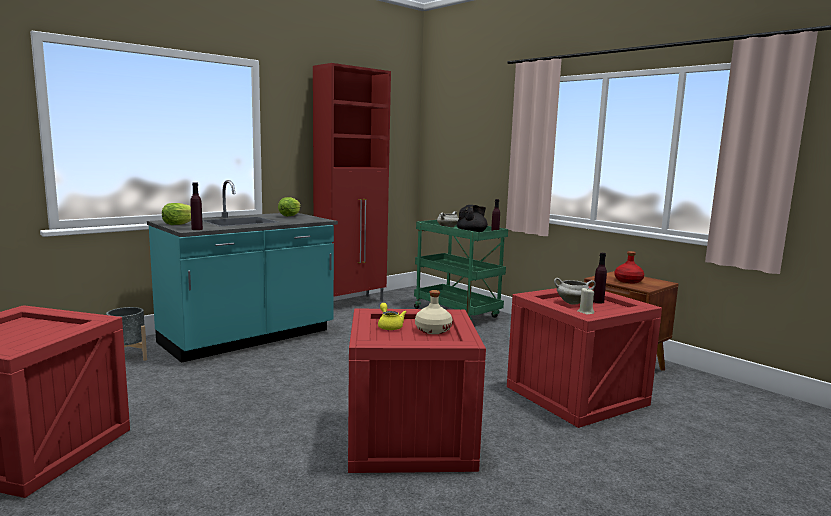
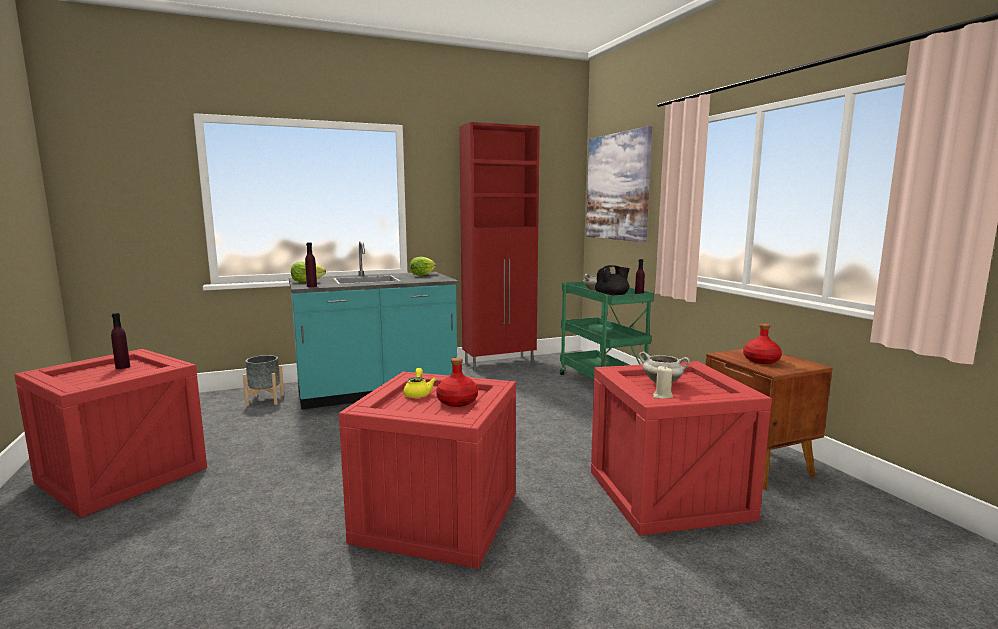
camera: 20 degrees right, 0 degrees up
beige bottle [415,290,453,334] -> red bottle [436,357,478,407]
purple bottle [593,253,607,303] -> purple bottle moved to [111,313,130,369]
none -> picture [586,126,652,242]

